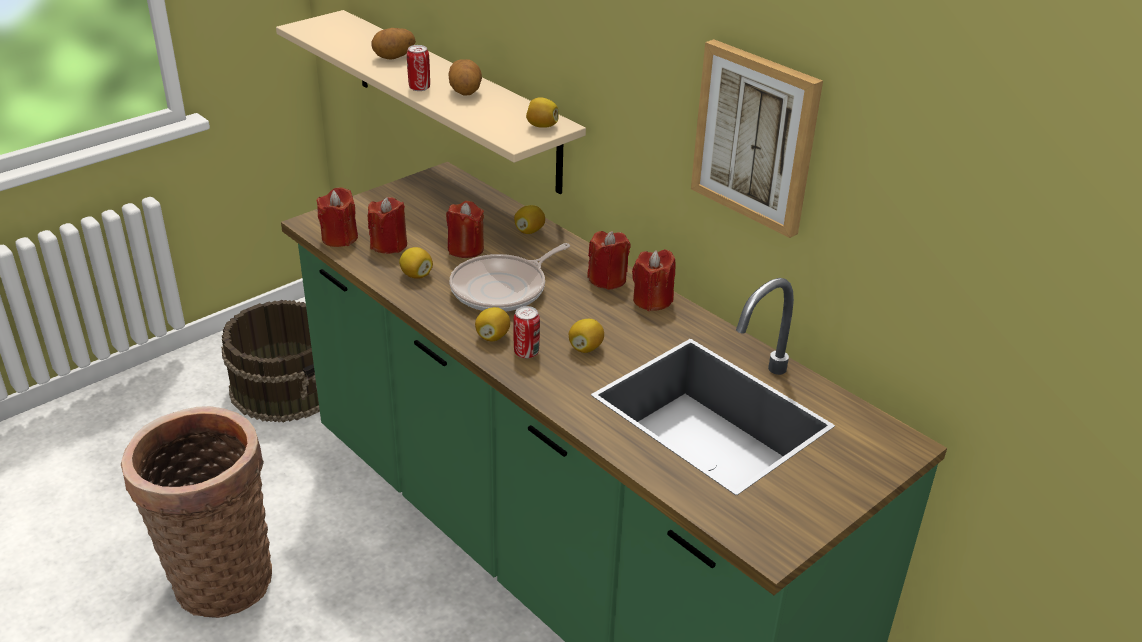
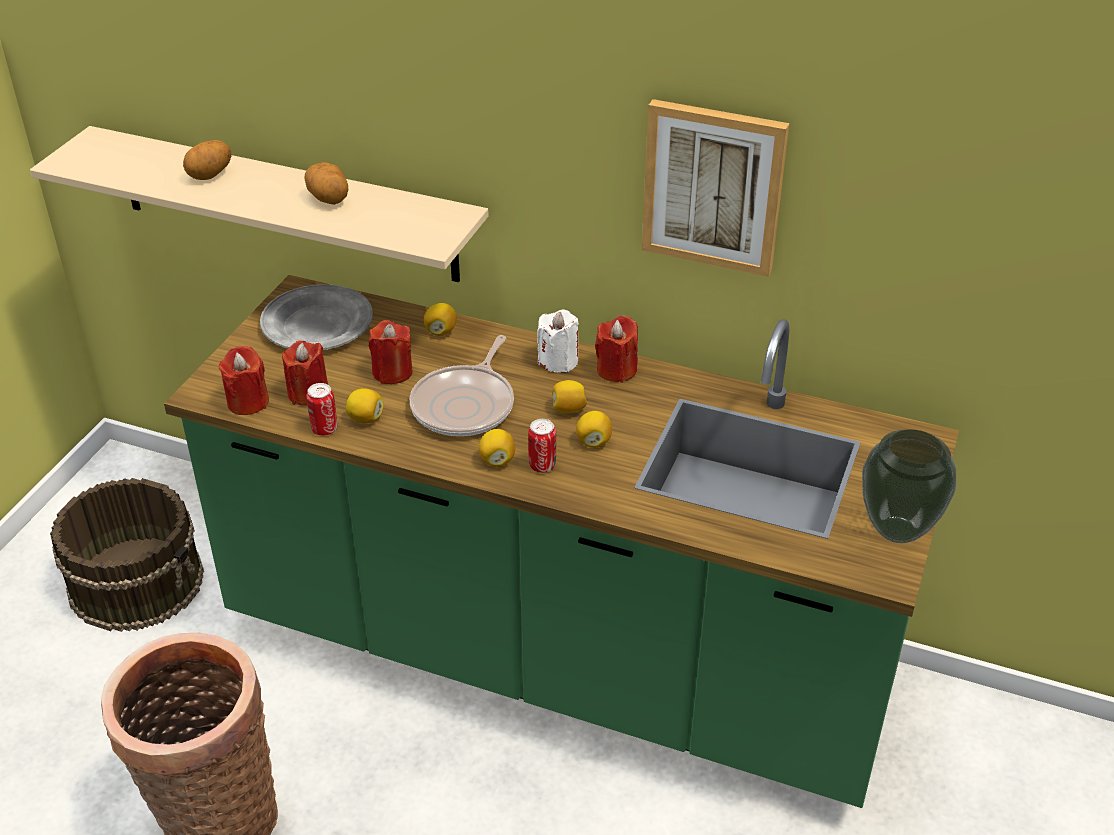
camera: 25 degrees left, 5 degrees up
can [407,45,430,91] -> can moved to [306,383,337,436]
lemon [526,97,559,128] -> lemon moved to [552,380,587,413]
red candle [587,231,630,290] -> white candle [537,309,579,373]
none -> grey plate [260,284,373,350]
none -> vase [862,429,957,543]

